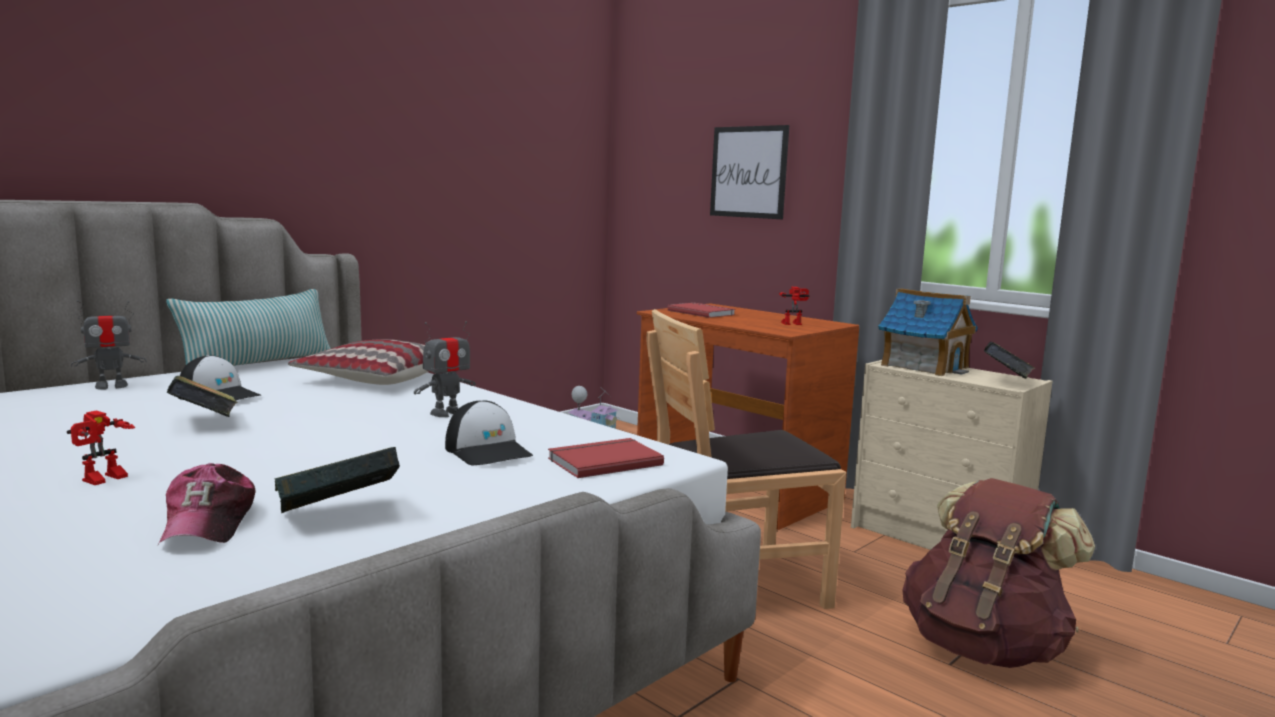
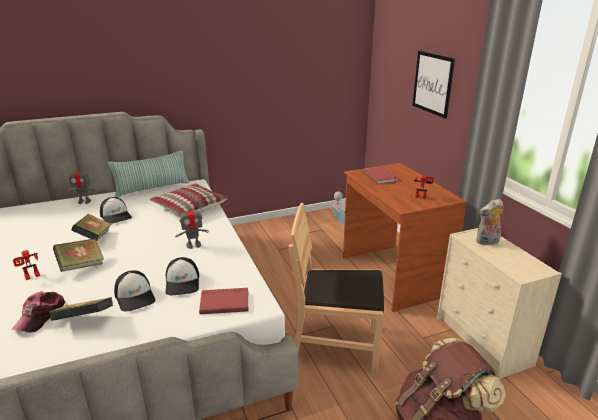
camera: 25 degrees right, 15 degrees up
toy house [878,288,978,376] -> plush toy [476,199,503,245]
book [984,342,1035,379] -> book moved to [53,238,104,272]
none -> cap [114,270,156,311]

